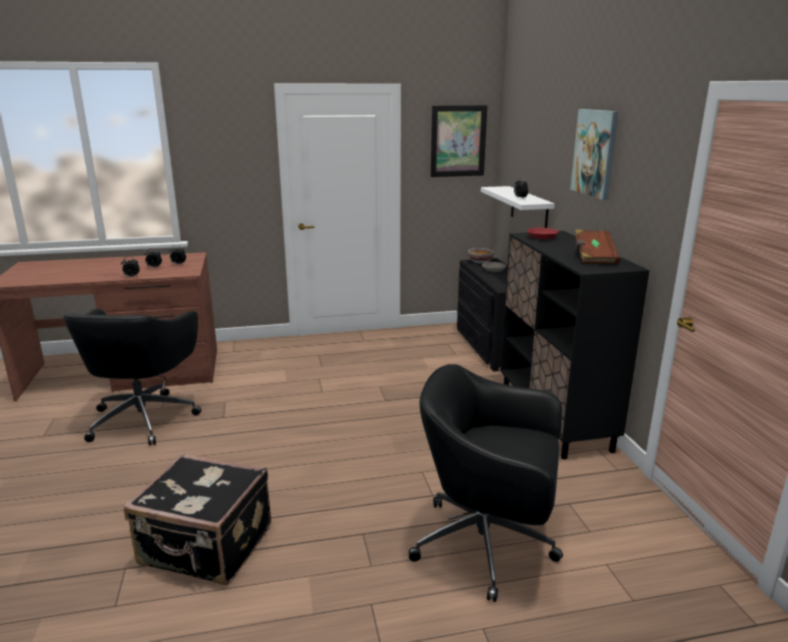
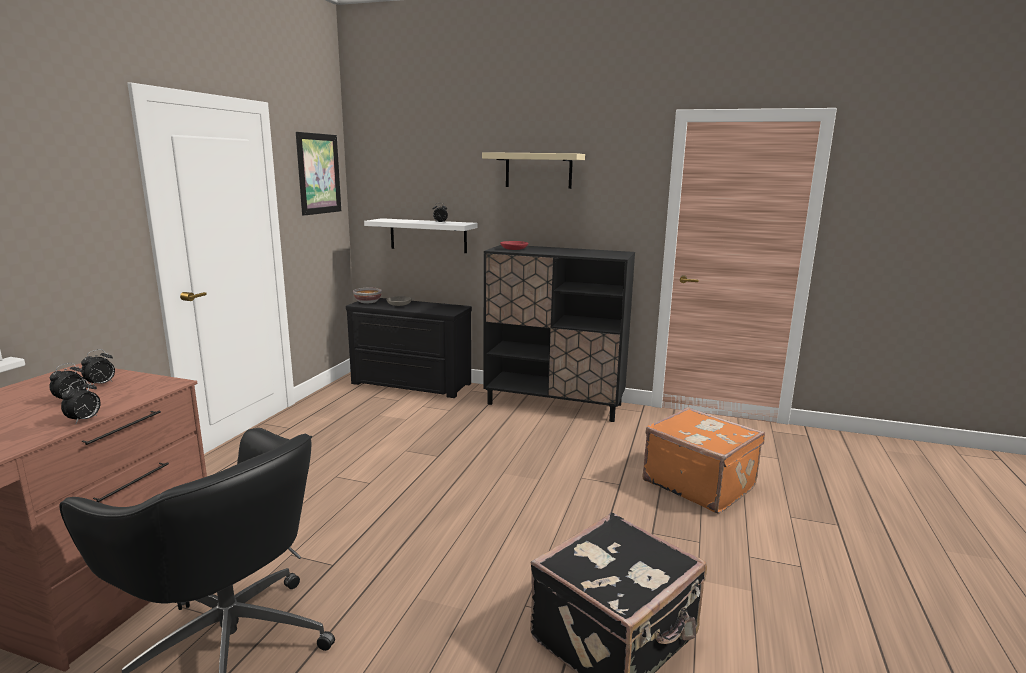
camera: 60 degrees left, 5 degrees down
black office chair [409,364,563,602] -> orange suitcase [642,407,765,514]
picture [570,109,619,200] -> beige shelf [482,152,585,189]
brown book [575,229,620,264] -> none

